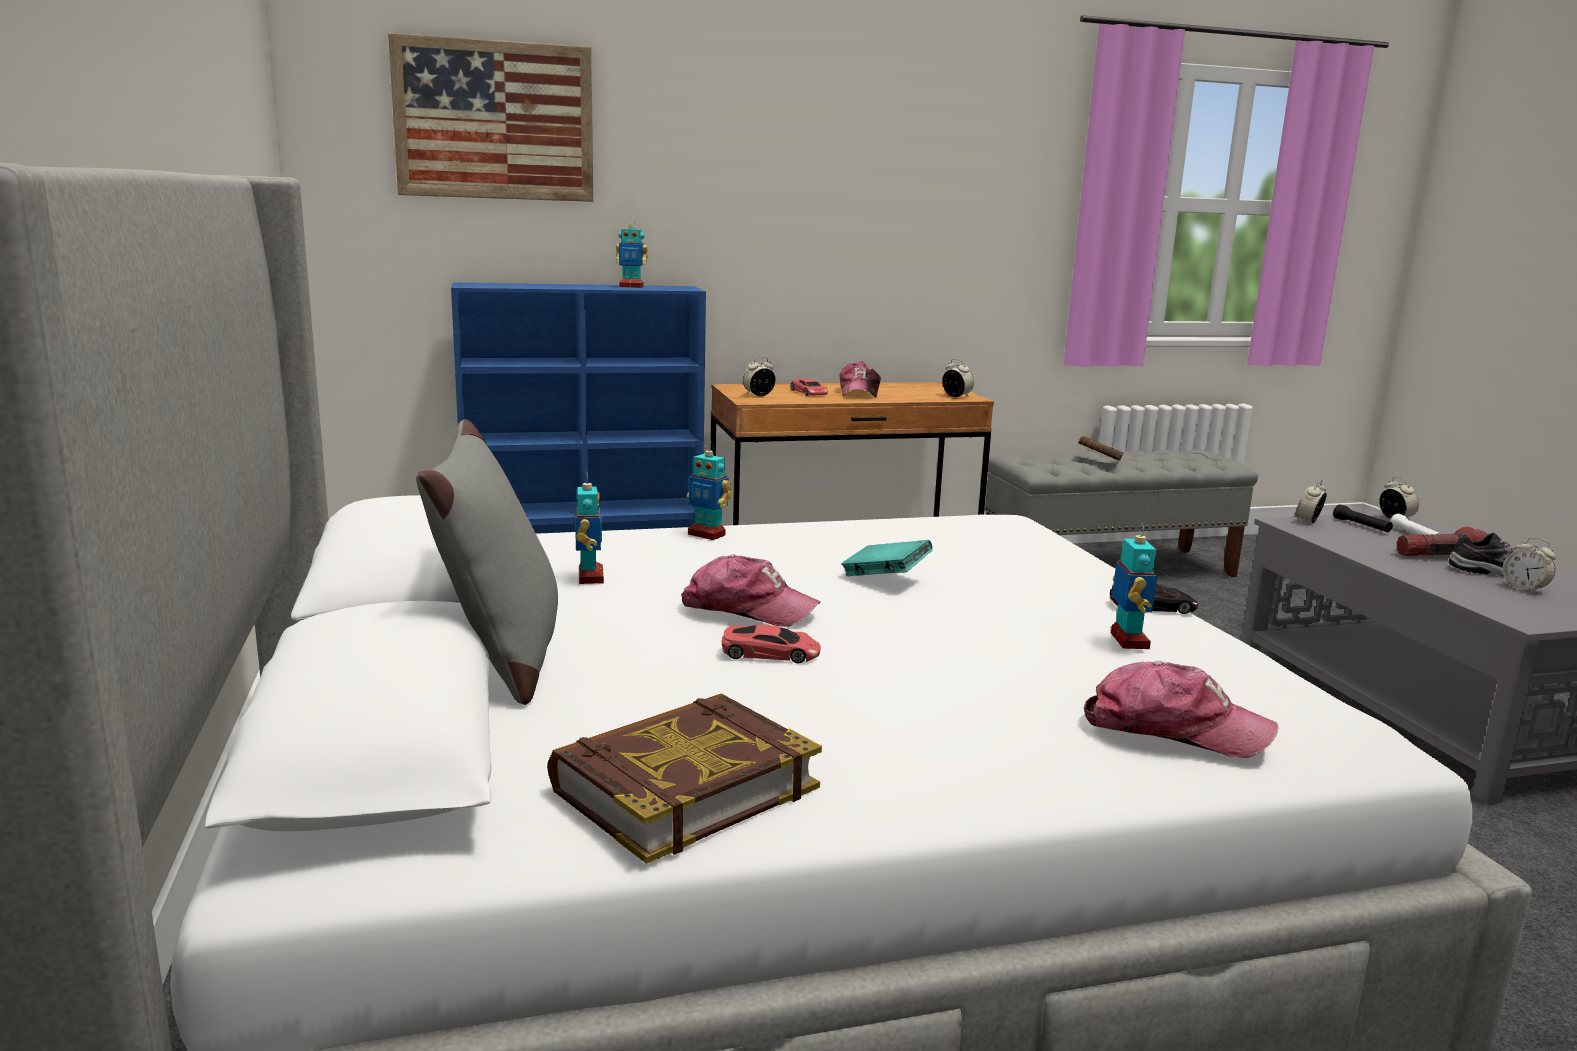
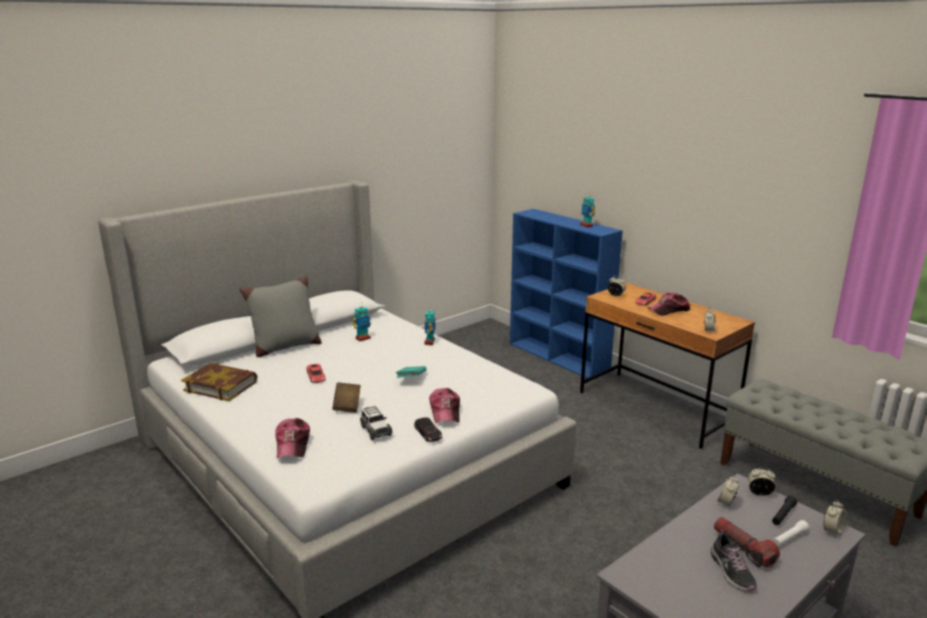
camera: 65 degrees right, 5 degrees up
picture [388,33,593,202] -> none
cap [681,554,820,627] -> cap moved to [429,388,460,423]
brown book [1078,436,1124,461] -> brown book moved to [332,383,361,413]
toy robot [1111,523,1157,649] -> toy car [360,406,393,440]
alarm clock [1503,537,1556,594] -> alarm clock moved to [718,475,739,507]

